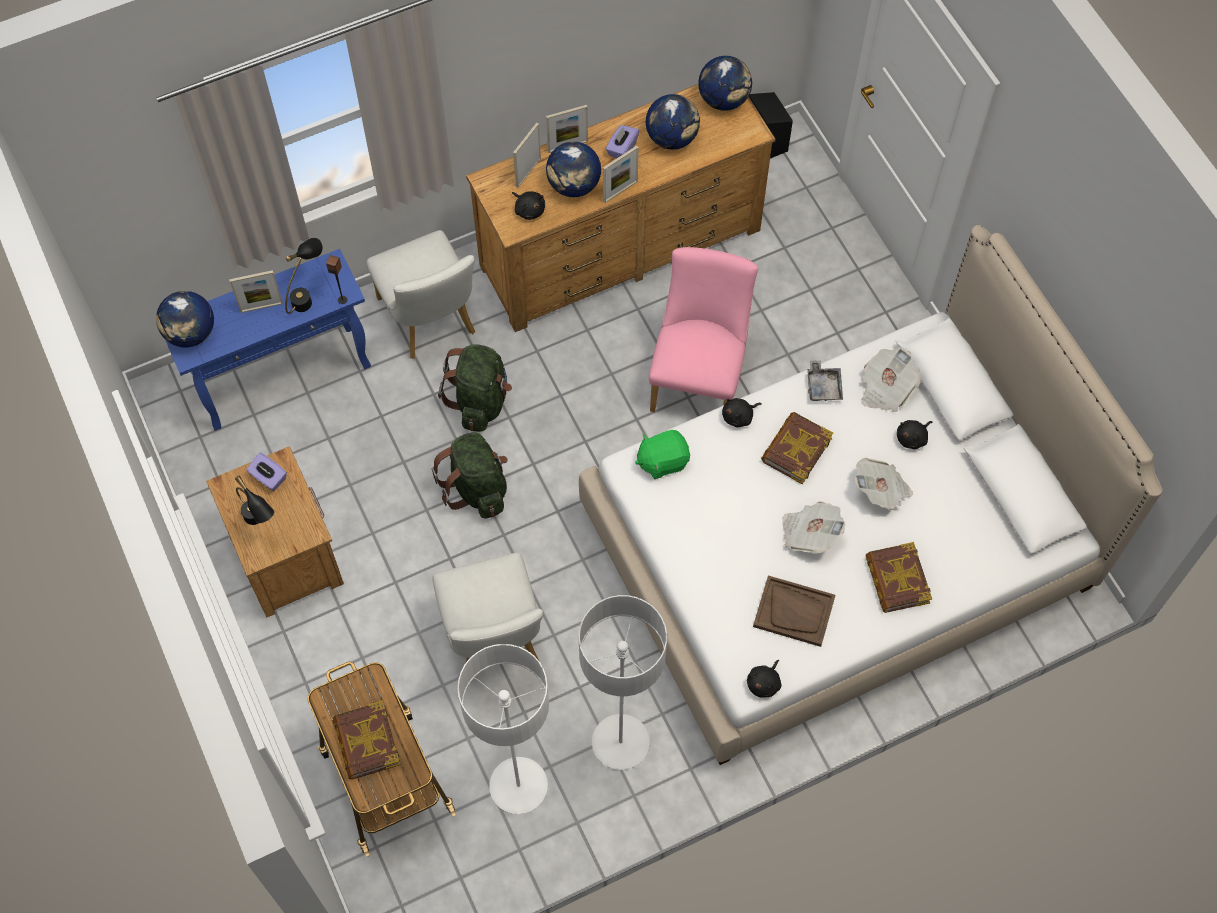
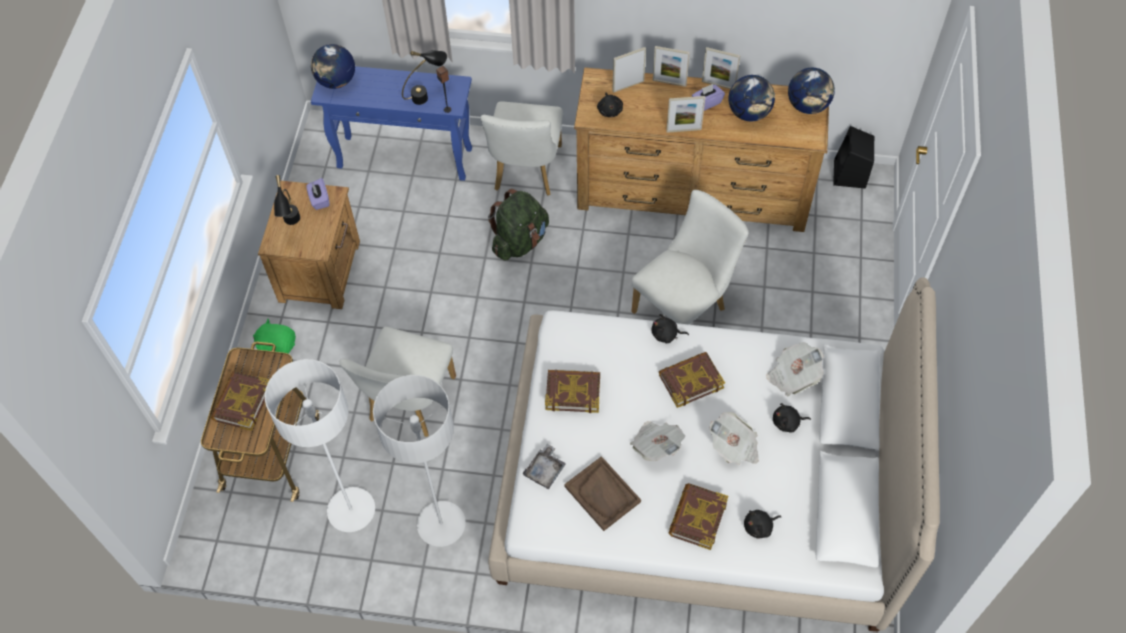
camera: 35 degrees right, 5 degrees down
picture frame [229,270,283,313] -> picture frame moved to [702,47,740,89]
green backpack [431,432,508,519] -> none
globe [546,141,601,197] -> none
green plush toy [635,430,690,479] -> green plush toy moved to [253,319,296,354]
pink chair [649,247,758,412] -> white chair [631,190,749,325]
black plush toy [747,660,782,698] -> black plush toy moved to [744,510,781,539]
grey tray [807,360,843,401] -> grey tray moved to [523,444,566,490]
none -> book [545,370,600,413]

